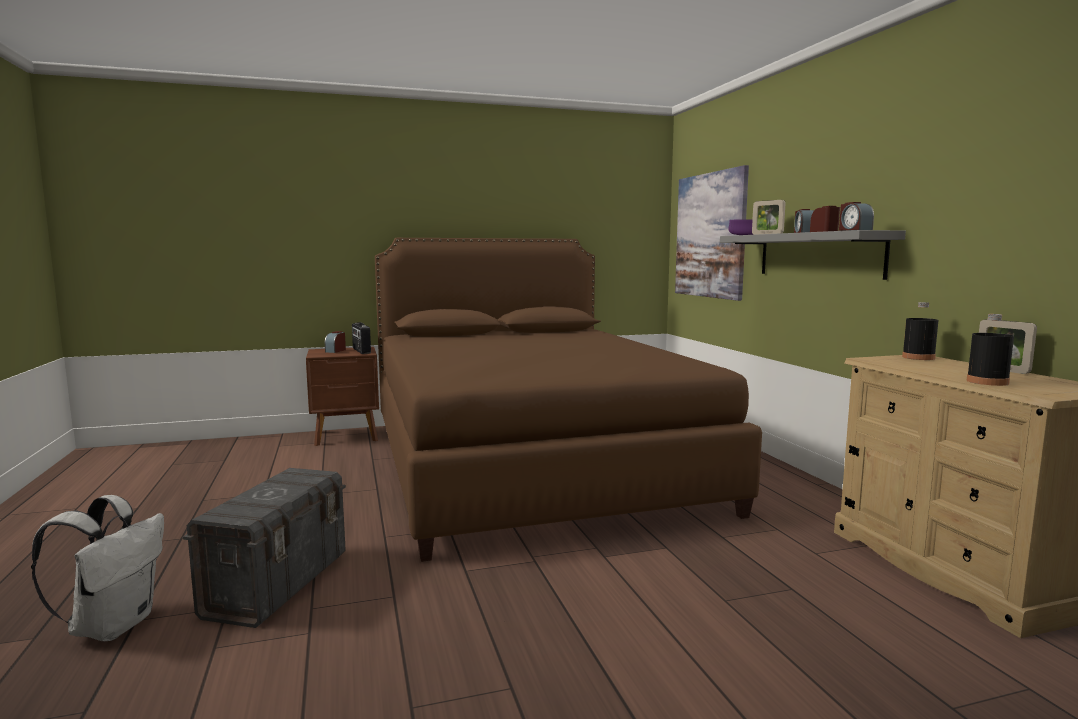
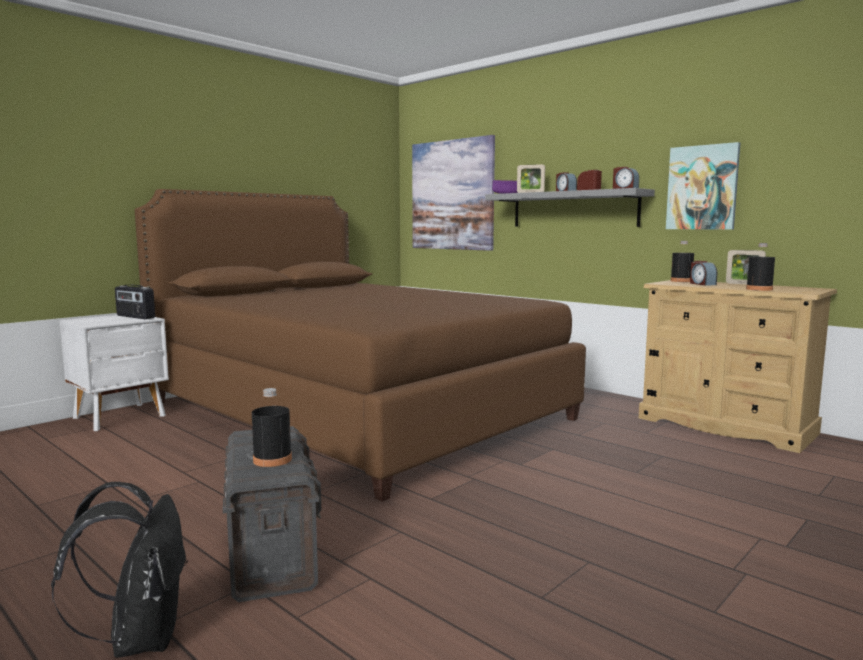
camera: 30 degrees left, 0 degrees up
white backpack [31,495,164,641] -> black backpack [51,482,188,658]
brown nightstand [306,347,379,446] -> white nightstand [60,315,169,431]
alarm clock [325,331,346,353] -> alarm clock moved to [690,261,717,286]
none -> black bottle [252,388,292,467]
none -> picture [666,142,740,230]

